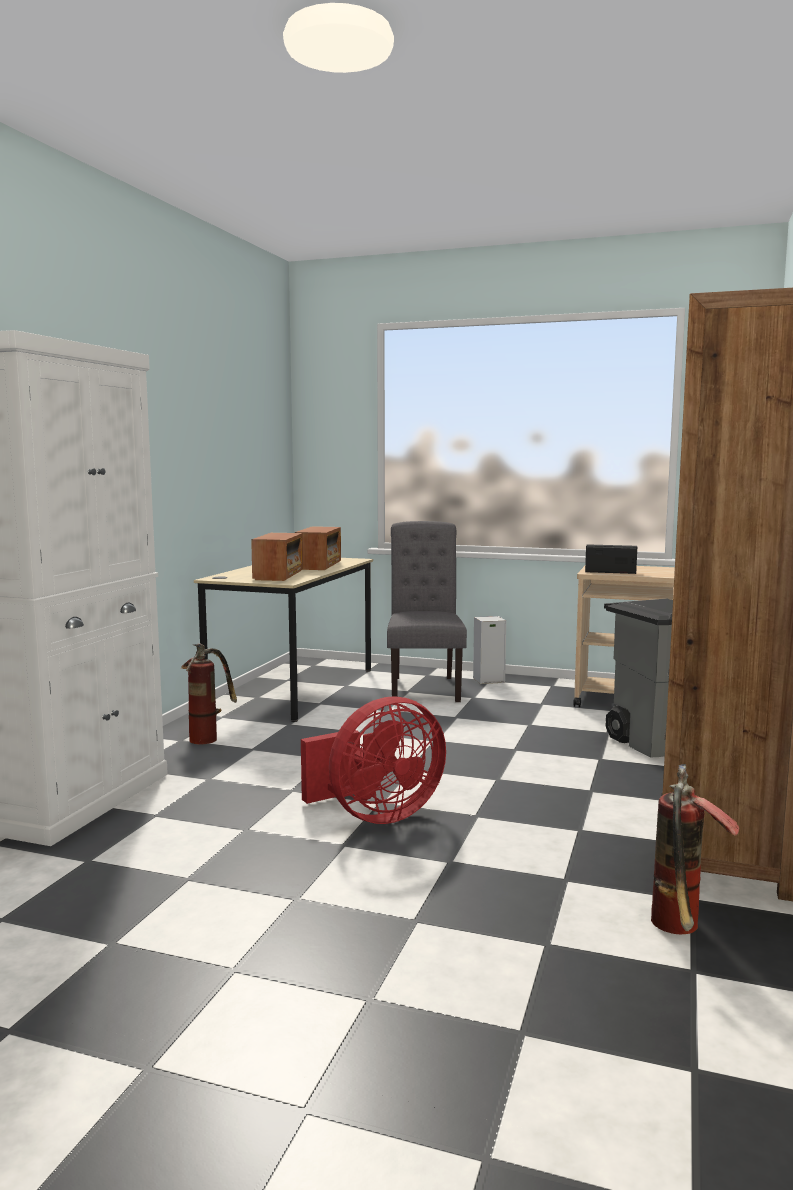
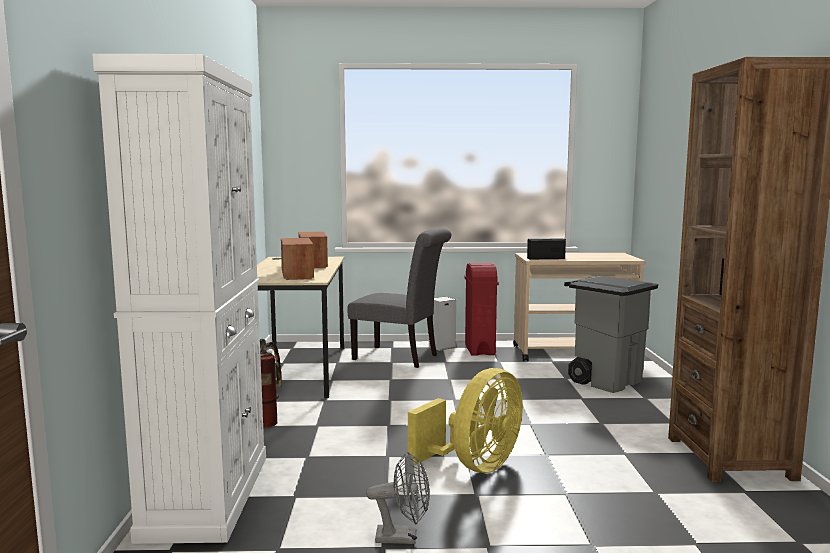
camera: 20 degrees left, 0 degrees up
red fan [301,696,446,824] -> yellow fan [408,368,523,473]
grey chair [387,521,467,702] -> grey chair turned 135 degrees clockwise [347,228,451,368]
fire extinguisher [651,764,740,934] -> none
none -> grey fan [366,452,430,544]
none -> red trash can [465,263,499,356]

